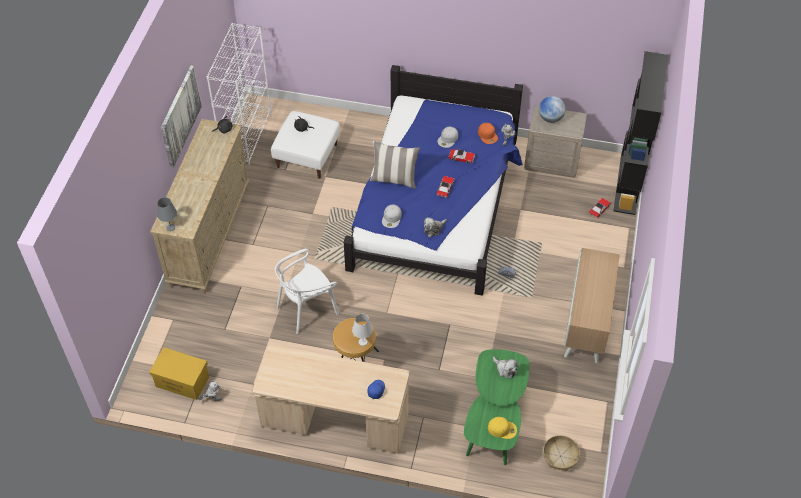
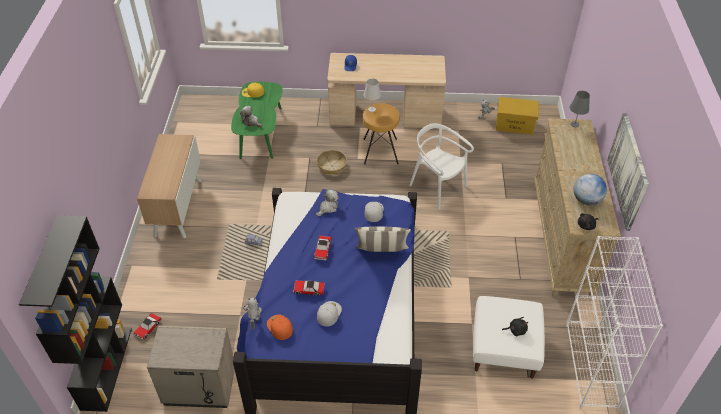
camera: 170 degrees right, 5 degrees down
white chair [275,249,339,334] -> white chair turned 90 degrees counterclockwise [409,123,474,210]
globe [539,96,565,123] -> globe moved to [573,174,607,206]
basket [543,435,580,471] -> basket moved to [317,150,347,175]

